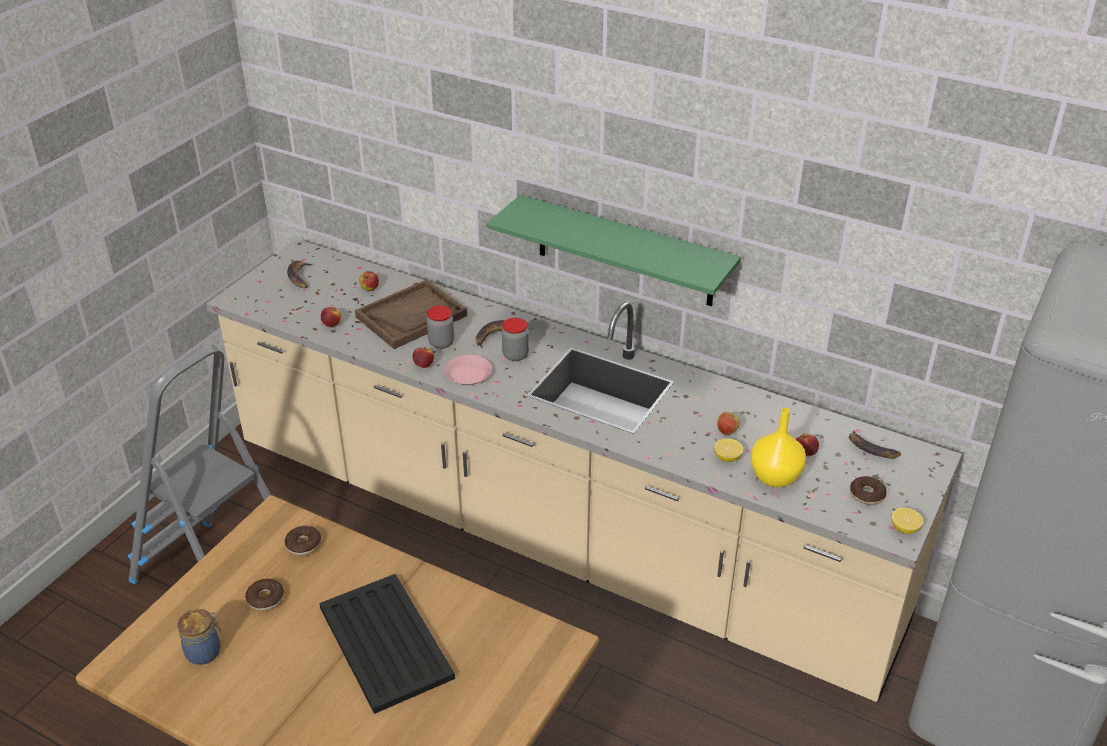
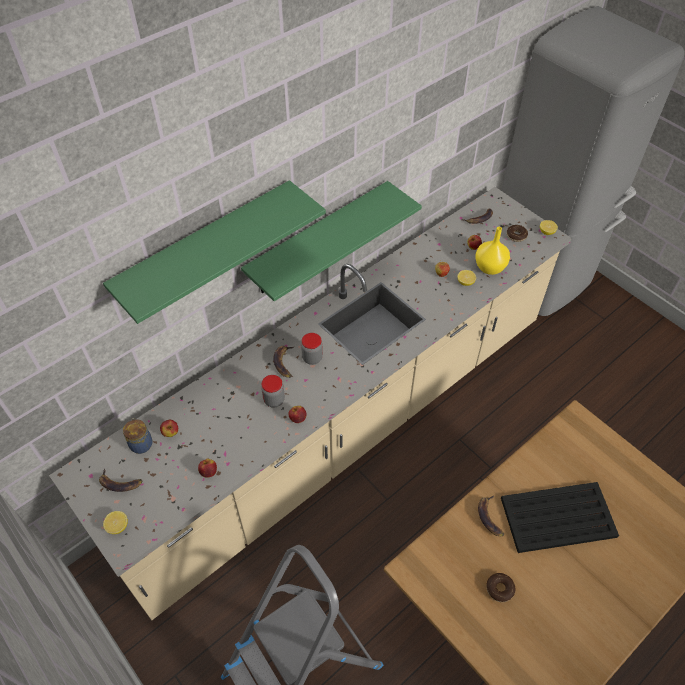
camera: 70 degrees left, 15 degrees up
jar [177,609,222,665] -> jar moved to [123,418,152,454]
donut [284,526,321,556] -> none
brown tray [355,280,467,349] -> none
pink plate [444,355,492,385] -> none
none -> green shelf [103,180,326,324]
none -> lemon [103,511,128,534]
none -> banana [478,496,504,536]

